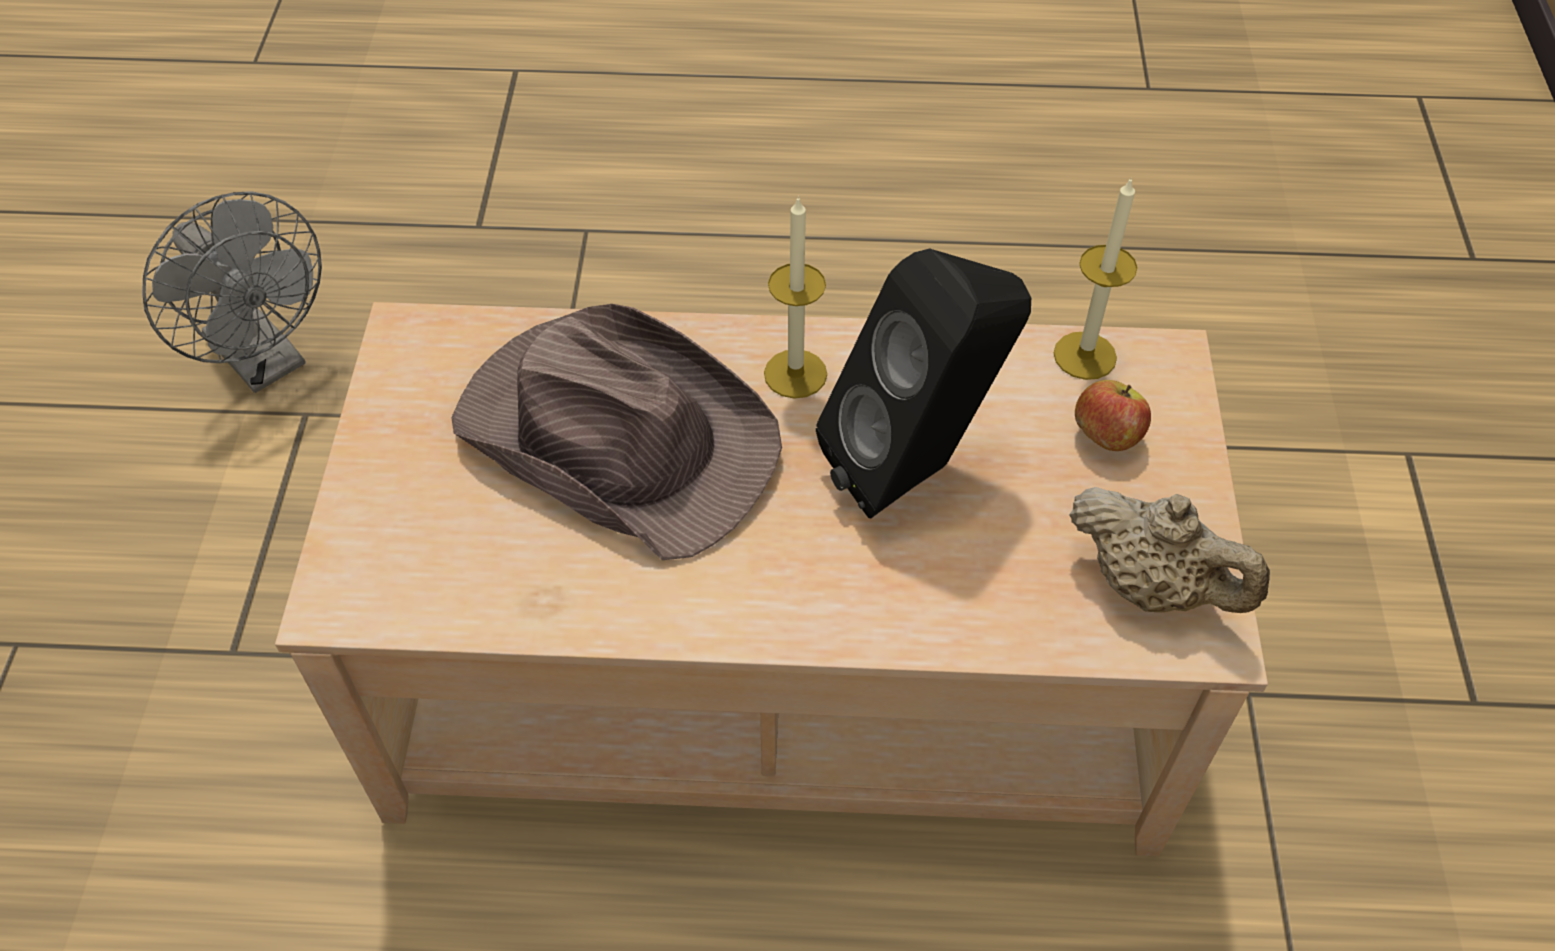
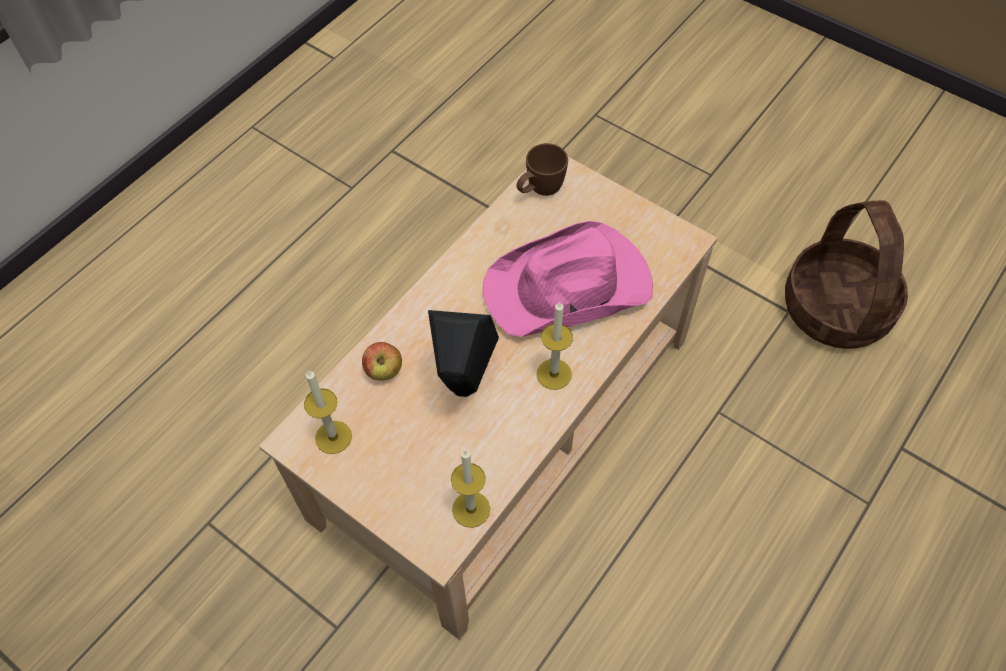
camera: 125 degrees right, 5 degrees up
grey fan [142,191,322,393] -> basket [785,200,908,349]
brown hat [451,304,782,560] -> pink hat [482,221,653,337]
beige teapot [1069,487,1270,613] -> candle [304,370,352,454]
apple [1075,380,1151,451] -> apple moved to [362,342,402,380]
none -> brown mug [516,143,568,196]

